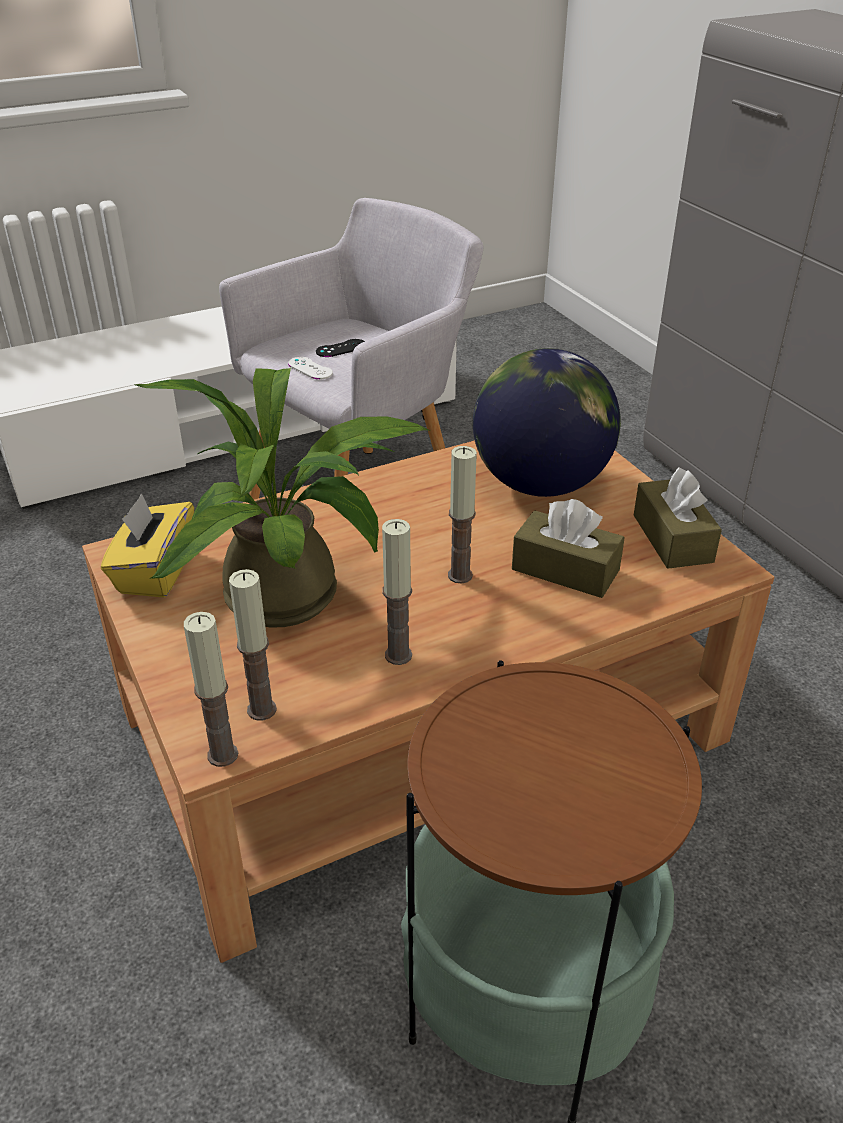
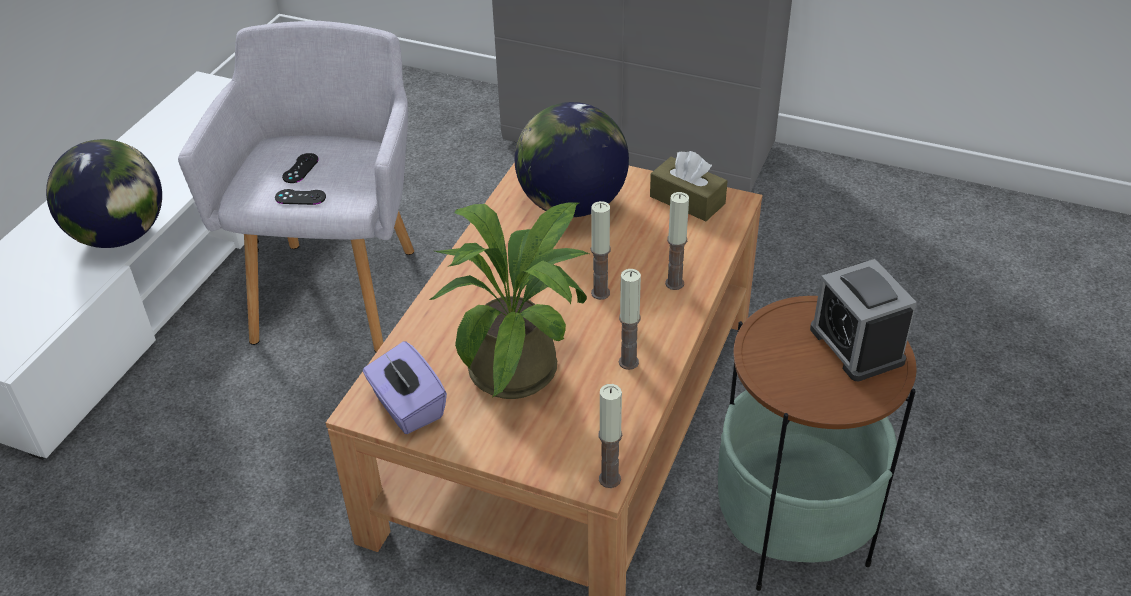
camera: 40 degrees left, 5 degrees up
yellow tissue box [101,493,194,598] -> purple tissue box [363,341,447,434]
candle [229,569,277,721] -> candle moved to [665,192,689,290]
white game controller [288,357,333,380] -> black game controller [275,189,326,205]
brown tissue box [512,499,625,598] -> none
none -> globe [46,139,162,248]
none -> alarm clock [810,259,917,381]

